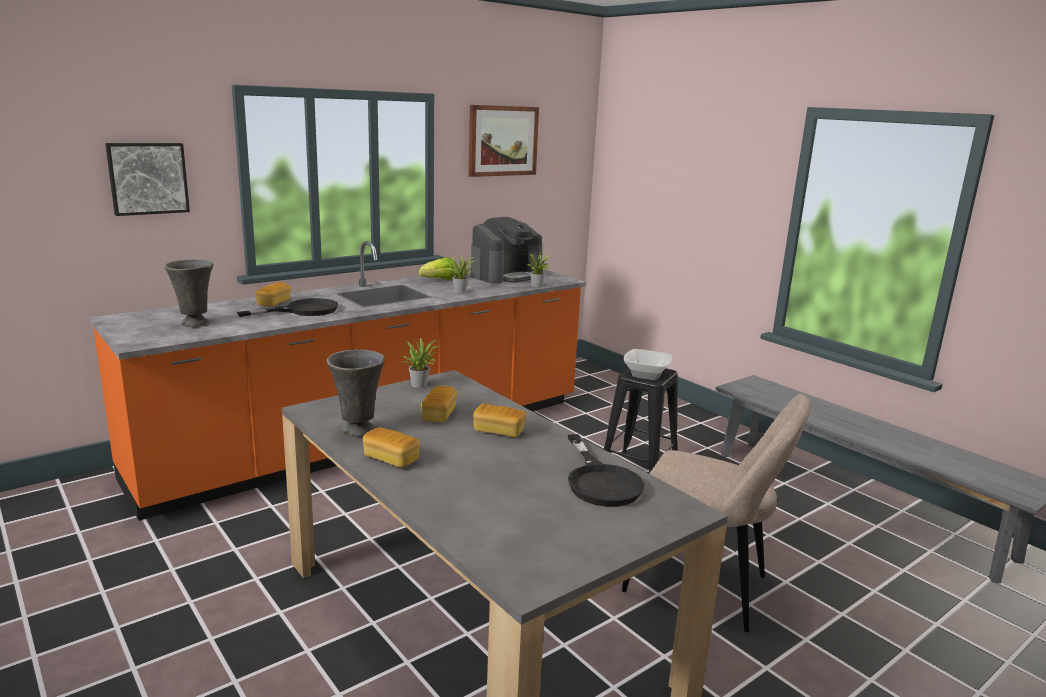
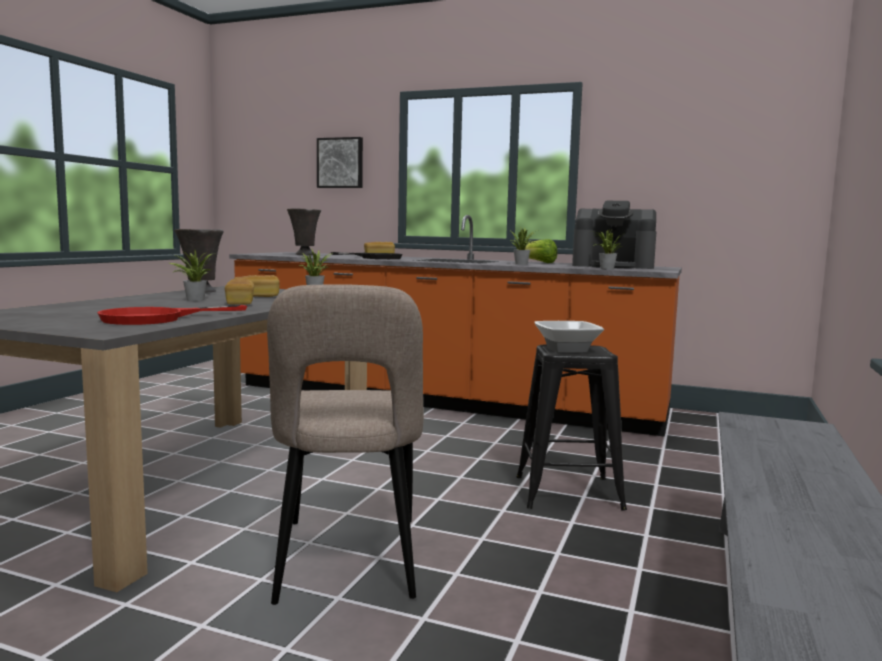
camera: 60 degrees right, 10 degrees down
bread [363,427,420,468] -> none
picture [469,105,539,177] -> none
black frying pan [568,434,645,507] -> red frying pan [97,305,247,325]
none -> potted plant [169,250,212,301]

